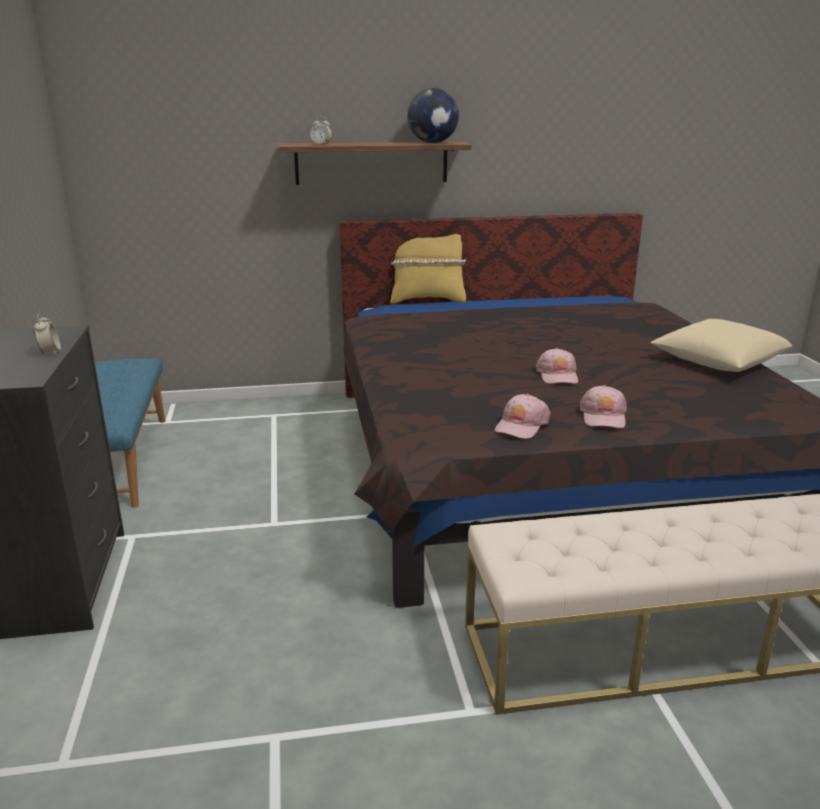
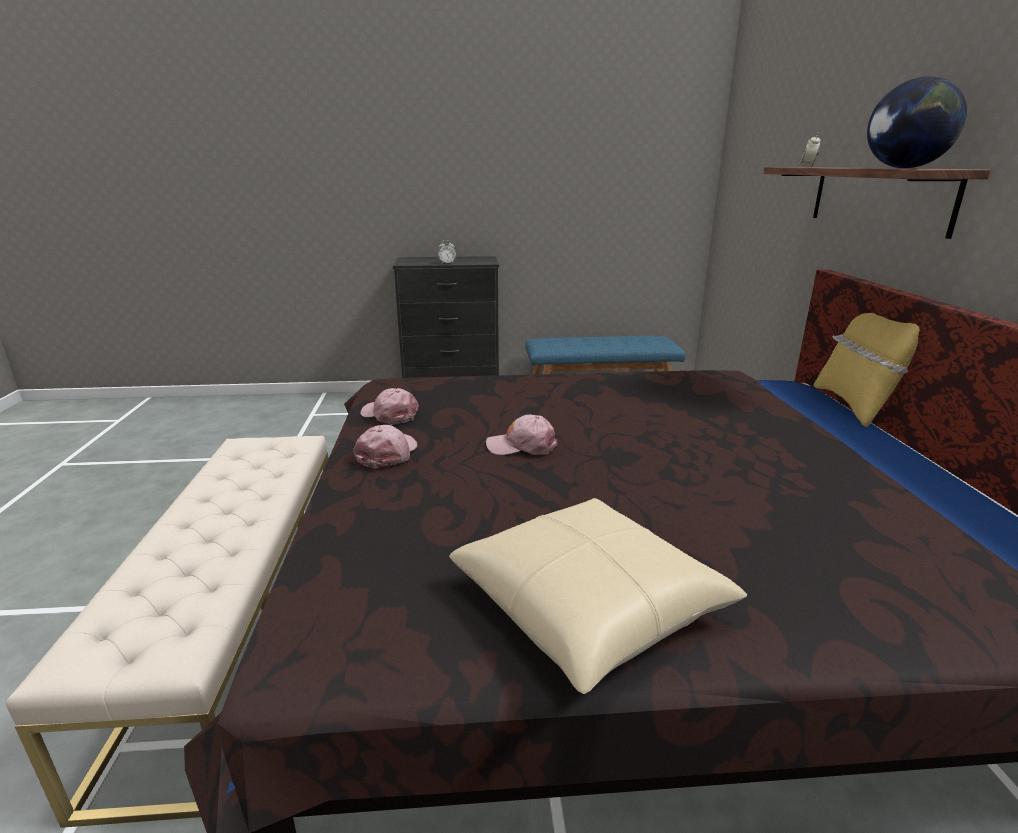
camera: 95 degrees right, 0 degrees up
pink cap [580,385,627,428] -> pink cap turned 90 degrees clockwise [353,425,417,468]

